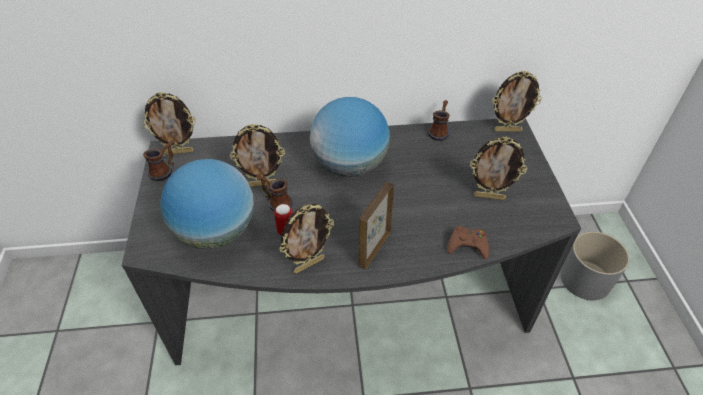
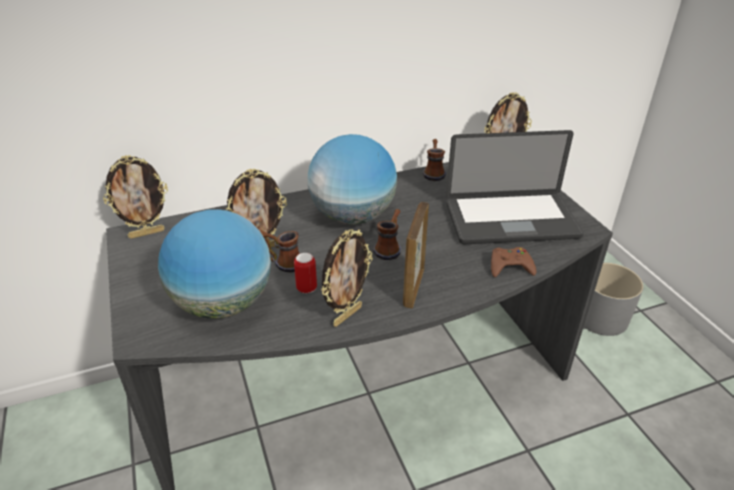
camera: 15 degrees left, 10 degrees down
mug [143,140,174,181] -> mug moved to [374,209,401,260]
picture frame [470,136,527,200] -> laptop [446,130,584,244]

